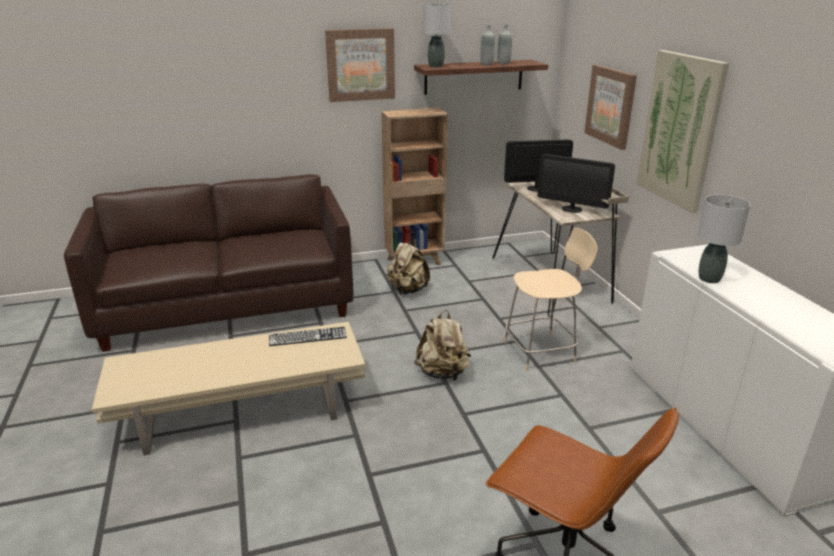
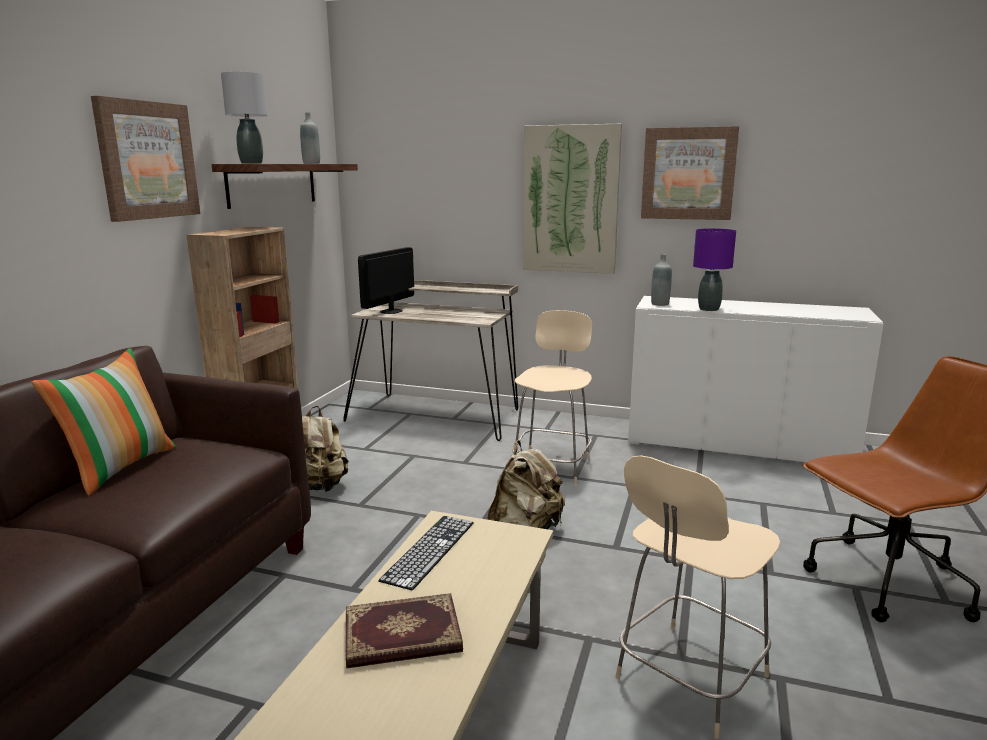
camera: 55 degrees left, 10 degrees down
grey bottle [481,25,495,65] -> grey bottle moved to [651,254,672,306]
monitor [537,154,615,213] -> none
picture [584,65,637,150] -> picture moved to [641,126,739,220]
grey table lamp [697,195,750,283] -> purple table lamp [693,228,736,311]
none -> pillow [32,348,176,496]
none -> book [346,593,463,668]
none -> beige chair [615,455,780,739]

